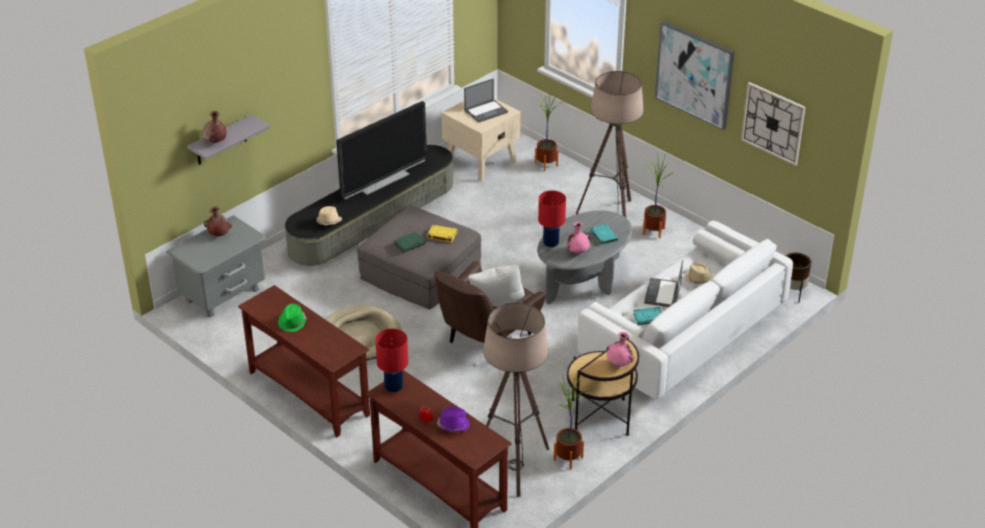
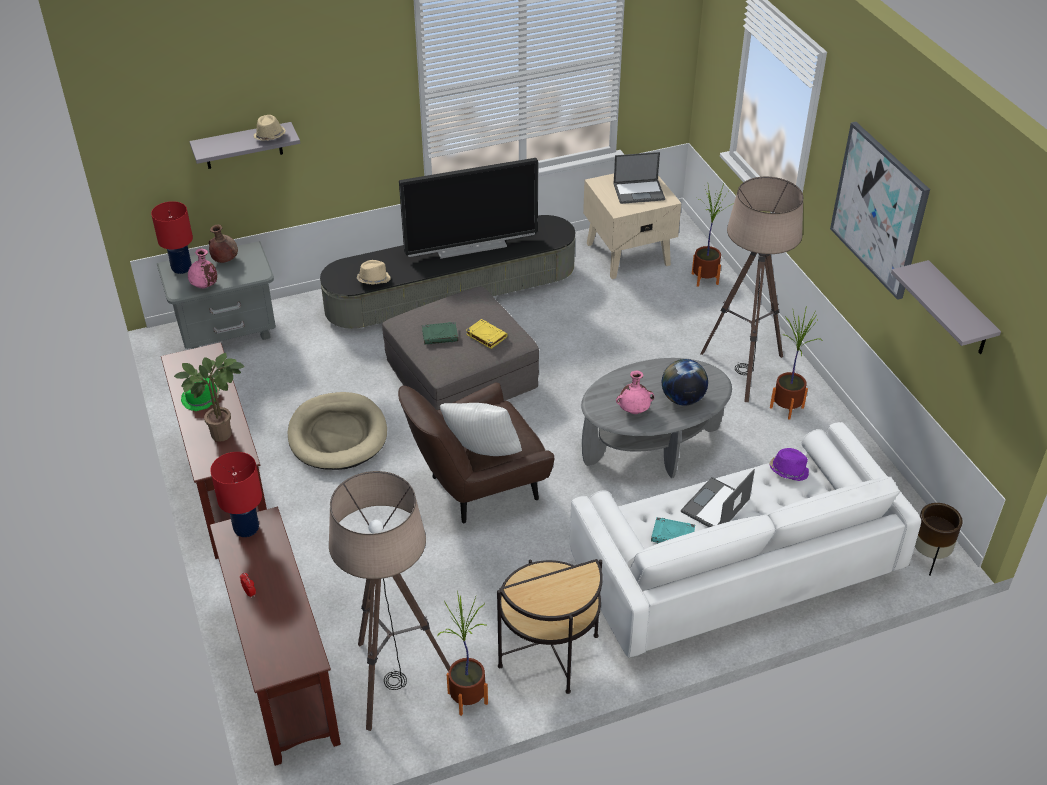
camera: 25 degrees right, 5 degrees up
brown vase [203,111,226,143] -> none
purple hat [437,406,470,432] -> purple hat moved to [769,448,809,481]
red table lamp [538,191,566,247] -> red table lamp moved to [151,201,193,274]
turquoise book [590,224,618,246] -> globe [662,359,708,405]
pink vase [607,332,634,367] -> pink vase moved to [188,249,217,289]
beige hat [685,263,713,284] -> beige hat moved to [253,115,286,141]
wall clock [741,82,806,166] -> grey shelf [891,260,1001,354]
none -> potted plant [174,353,245,442]

